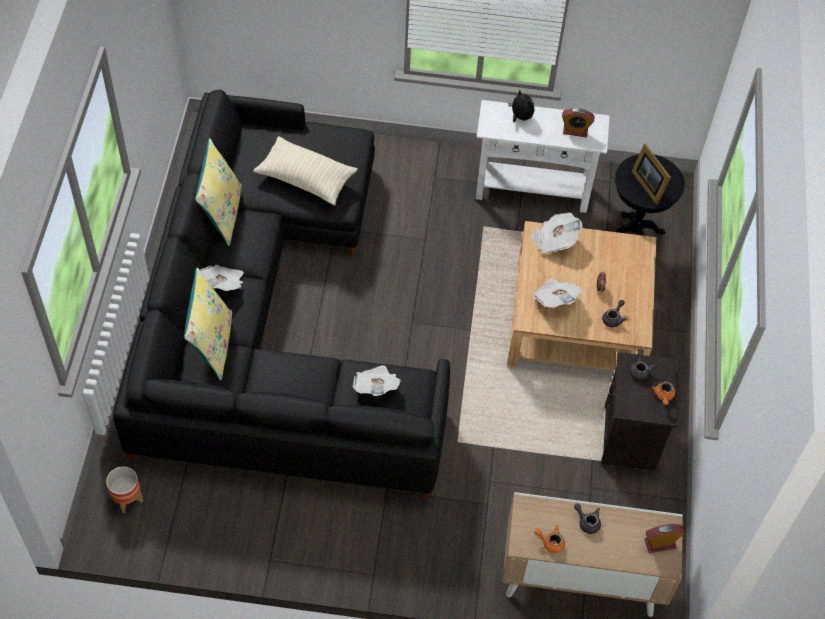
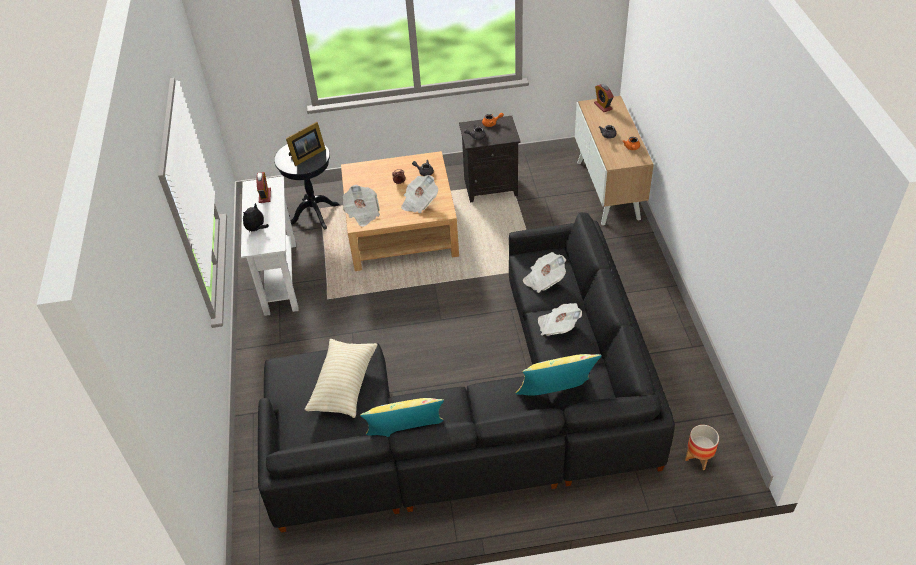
camera: 100 degrees left, 10 degrees down
newspaper [200,265,244,291] -> newspaper moved to [538,303,582,336]

